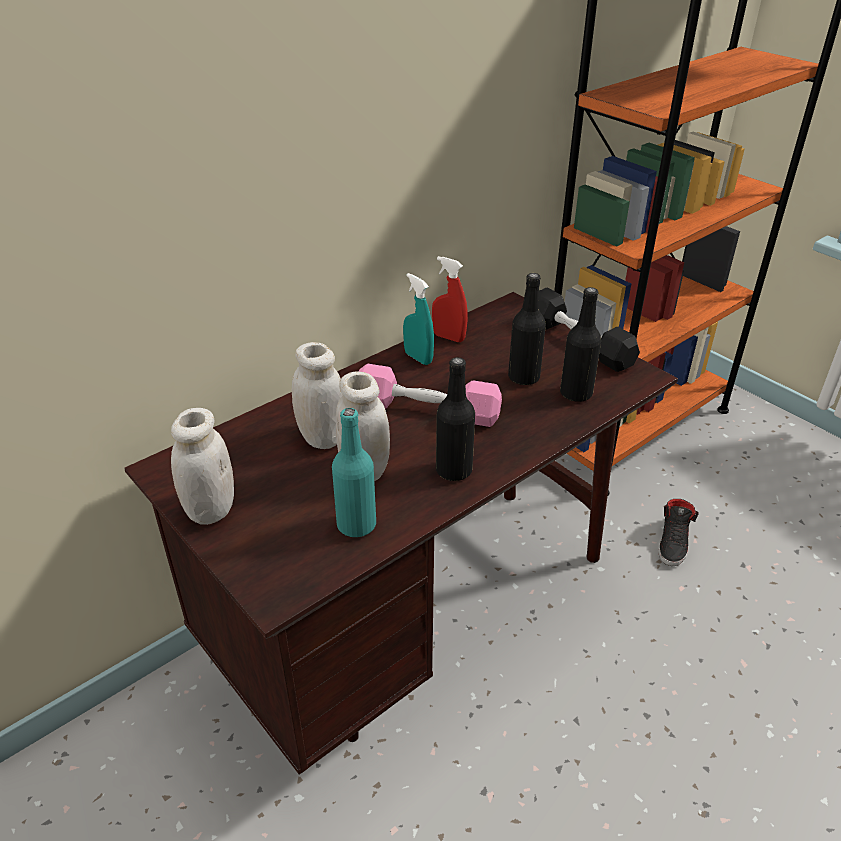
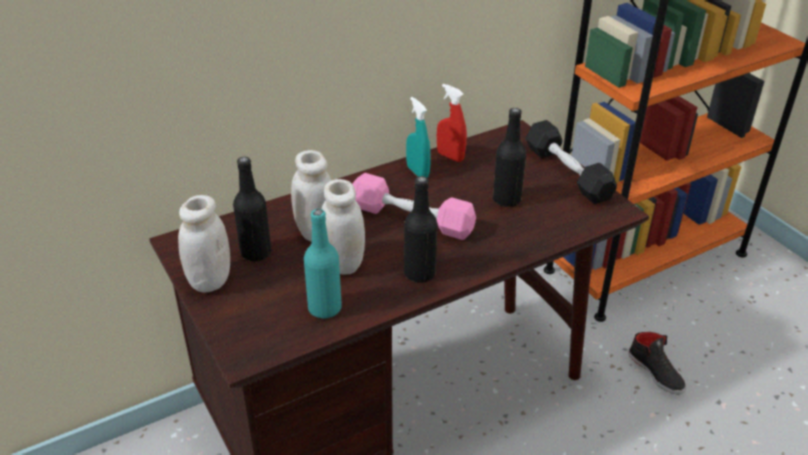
camera: 10 degrees right, 0 degrees up
black bottle [560,287,601,402] -> black bottle moved to [233,157,271,262]
black shoe [659,499,699,566] -> black shoe turned 60 degrees counterclockwise [629,332,686,395]

